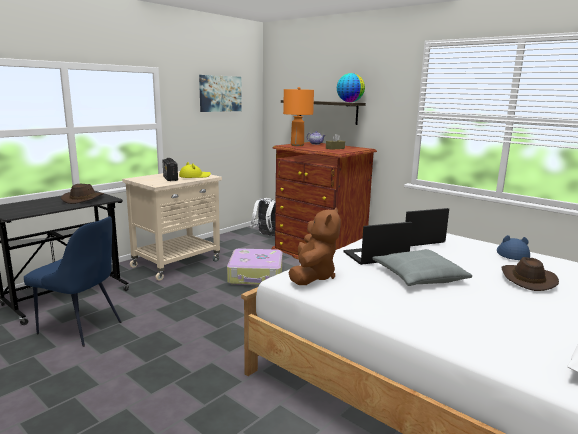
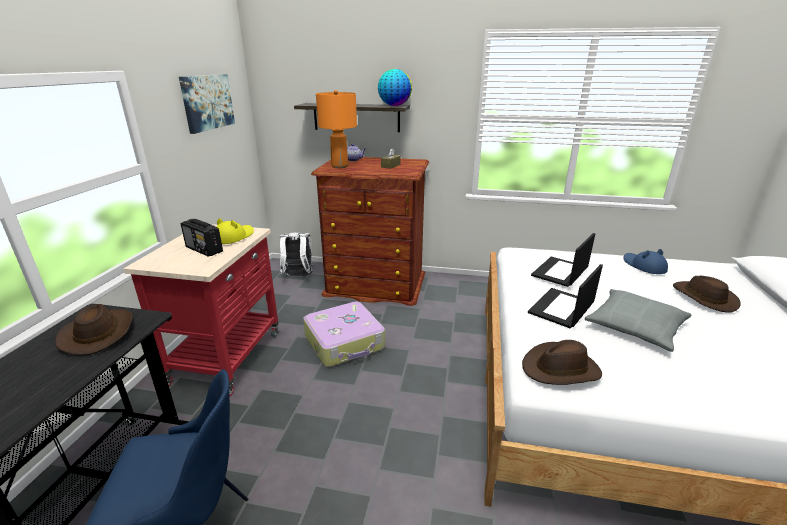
camera: 30 degrees left, 10 degrees up
beige cart [122,171,222,281] -> red cart [123,224,279,397]
brown plush toy [289,207,341,285] -> brown hat [522,340,602,385]

